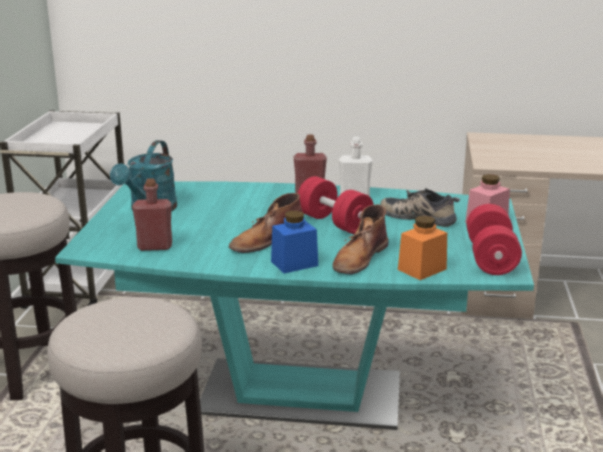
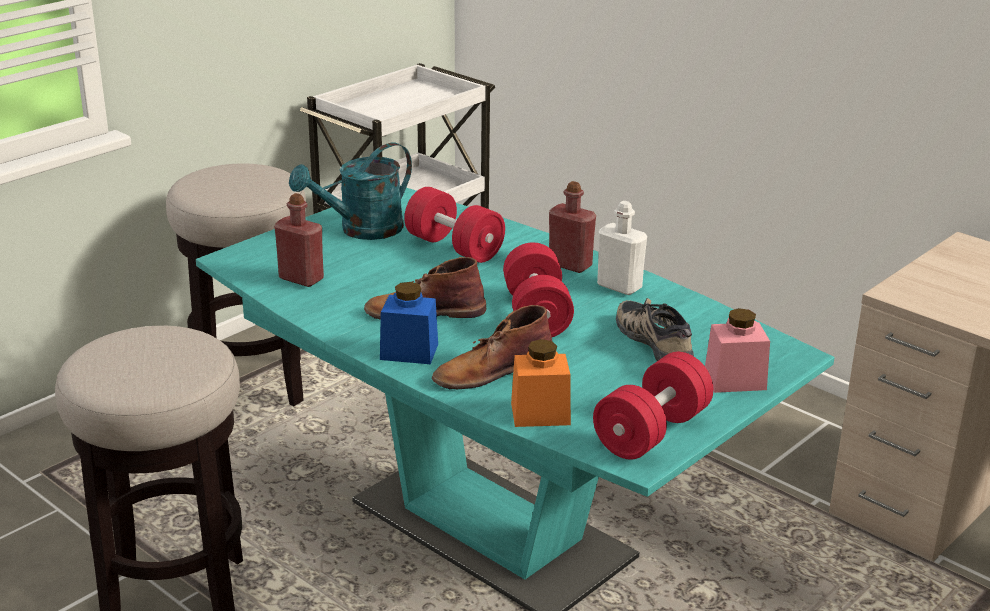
camera: 35 degrees right, 5 degrees up
none -> red dumbbell [404,187,505,263]

